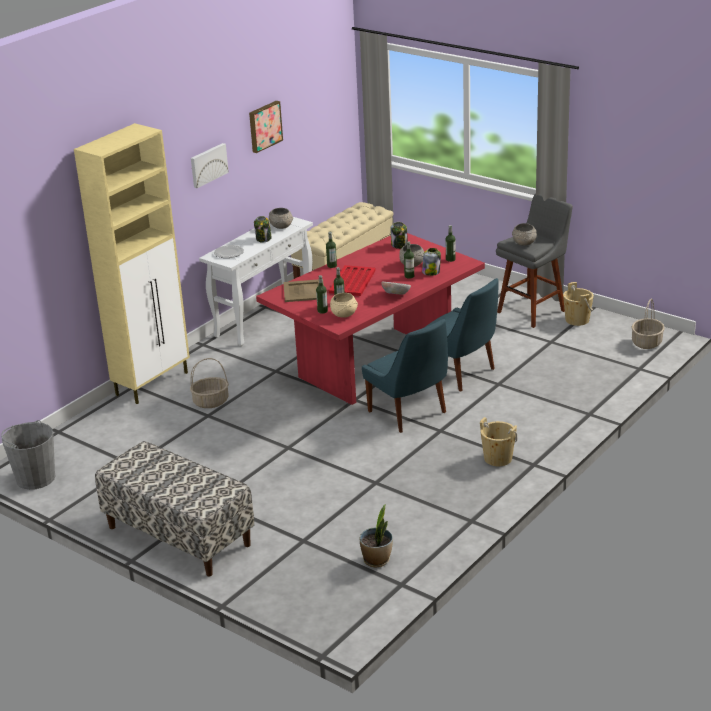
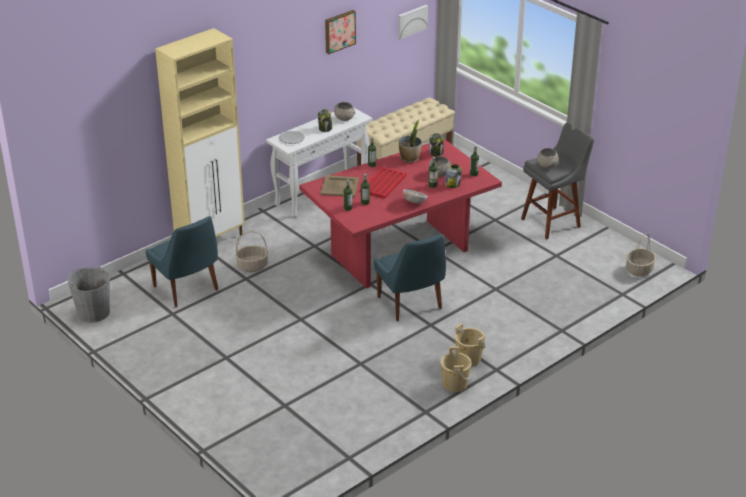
camera: 10 degrees right, 5 degrees up
bench [95,441,254,577] -> none
picture [191,143,229,188] -> picture moved to [398,5,428,39]
beige bowl [330,293,358,318] -> none
potted plant [359,505,393,567] -> potted plant moved to [399,119,422,163]
blue chair [424,278,499,392] -> blue chair moved to [145,216,218,307]
beige bucket [563,282,594,326] -> beige bucket moved to [441,346,472,392]

